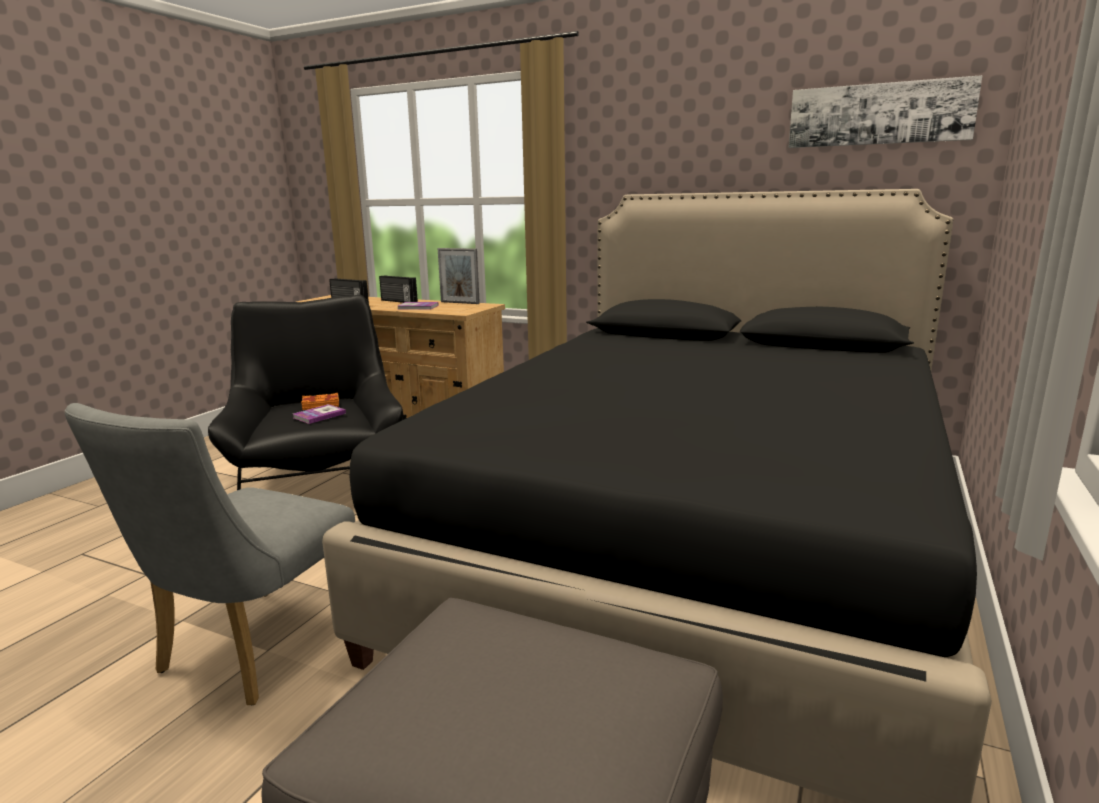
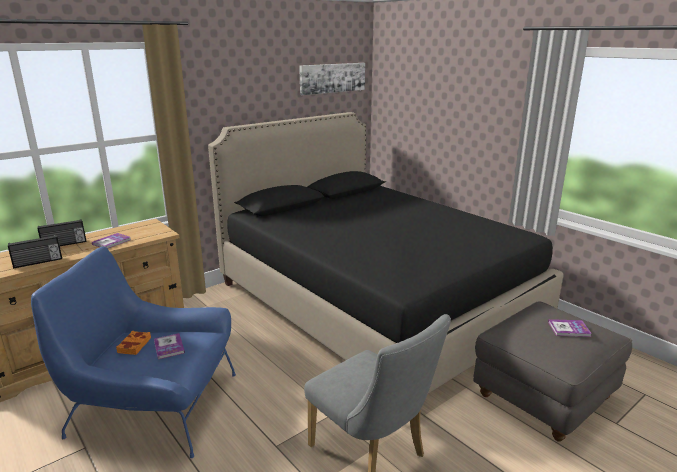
camera: 65 degrees left, 5 degrees up
black armchair [208,295,403,490] -> blue armchair [31,246,236,458]
picture frame [438,248,480,304] -> none
none -> book [548,319,592,337]

